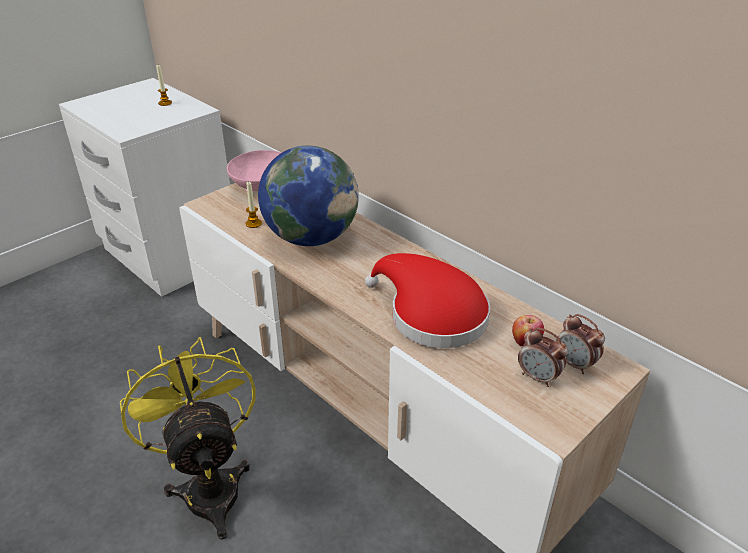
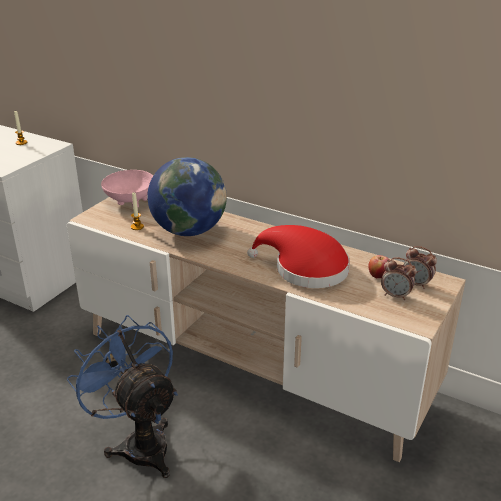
camera: 15 degrees left, 5 degrees down
yellow fan [120,337,256,540] -> blue fan [67,315,178,478]

